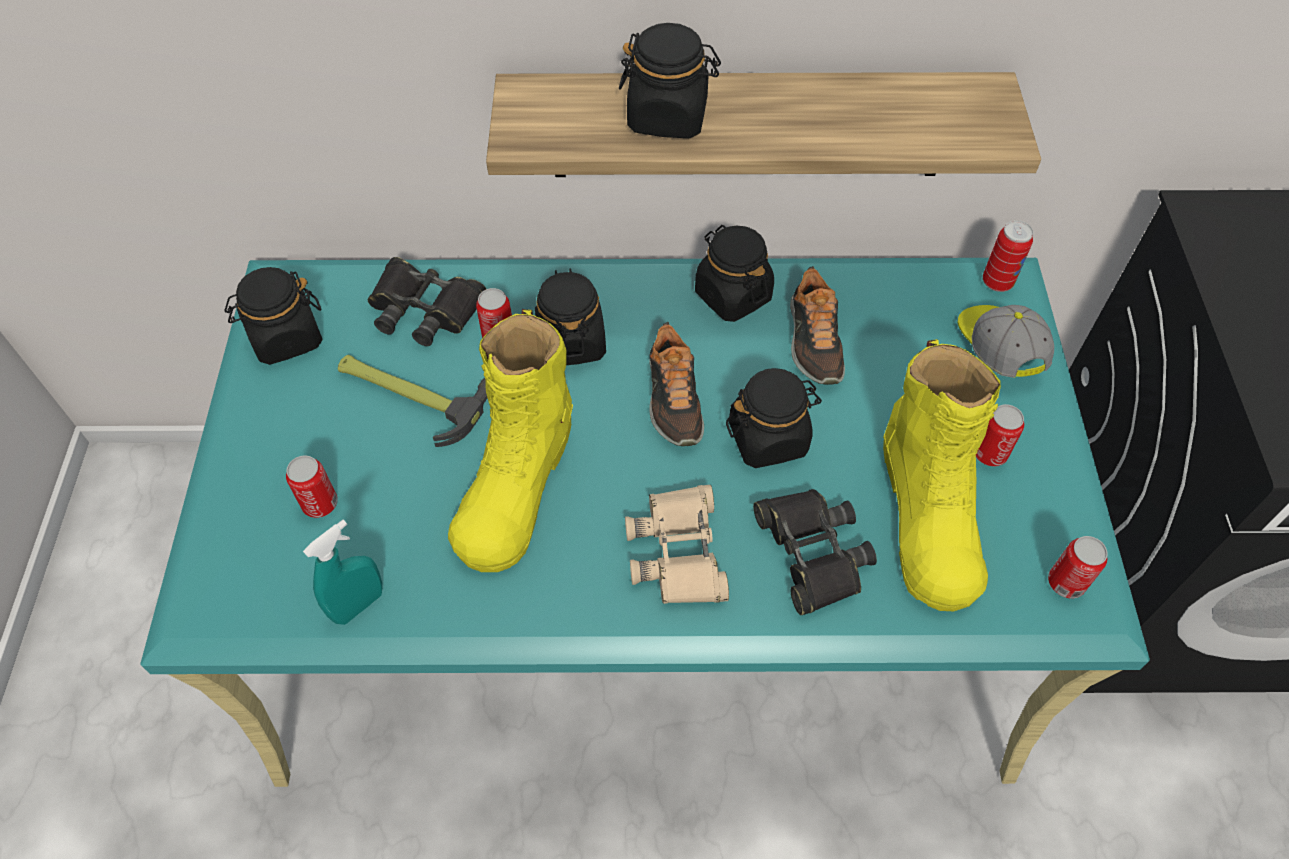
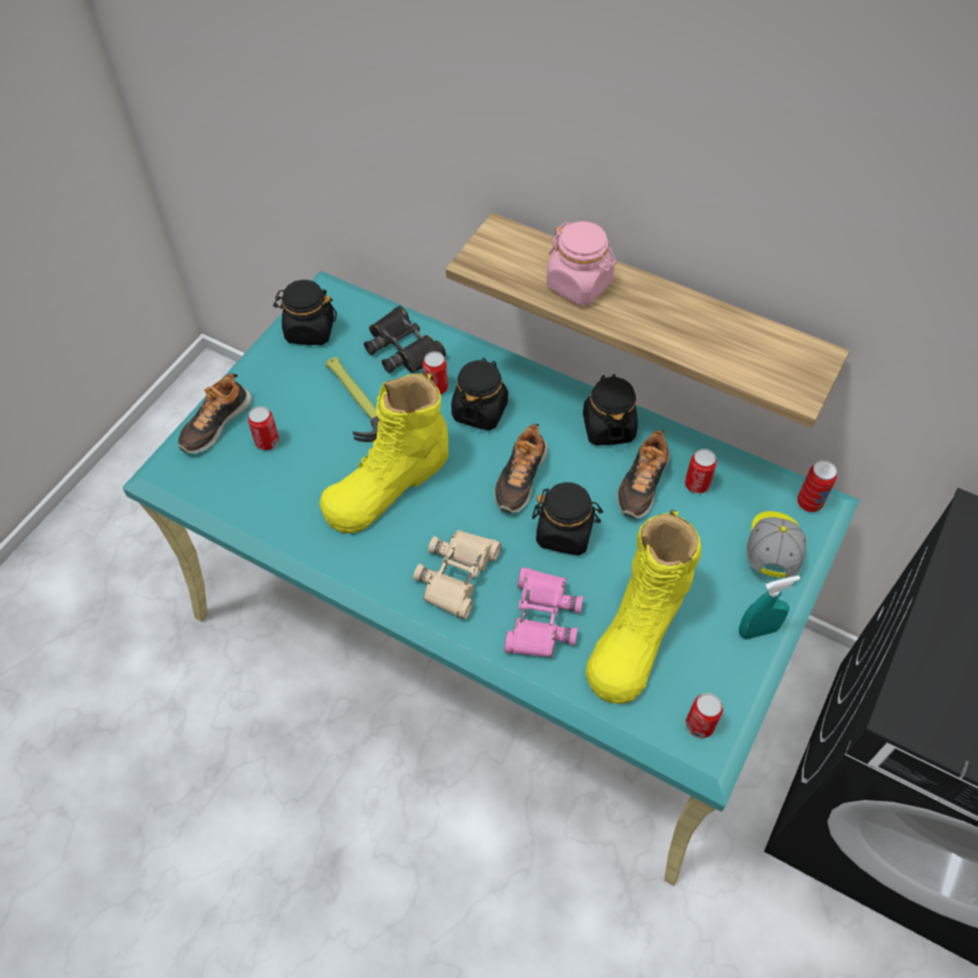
camera: 30 degrees right, 0 degrees up
turquoise spray bottle [303,520,382,625] -> turquoise spray bottle moved to [739,575,800,639]
black jar [619,23,721,138] -> pink jar [546,222,617,305]
black binoculars [753,489,877,615] -> pink binoculars [504,567,583,658]
can [976,404,1024,466] -> can moved to [685,449,717,494]
none -> shoe [178,373,252,454]

